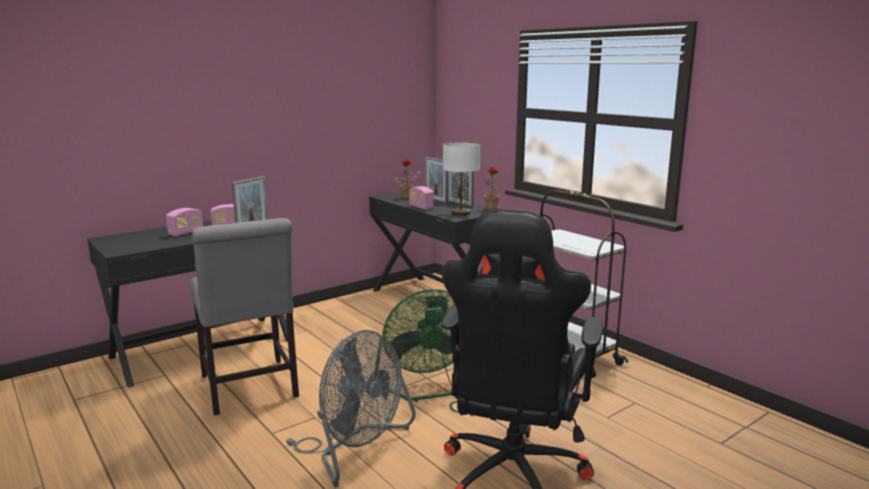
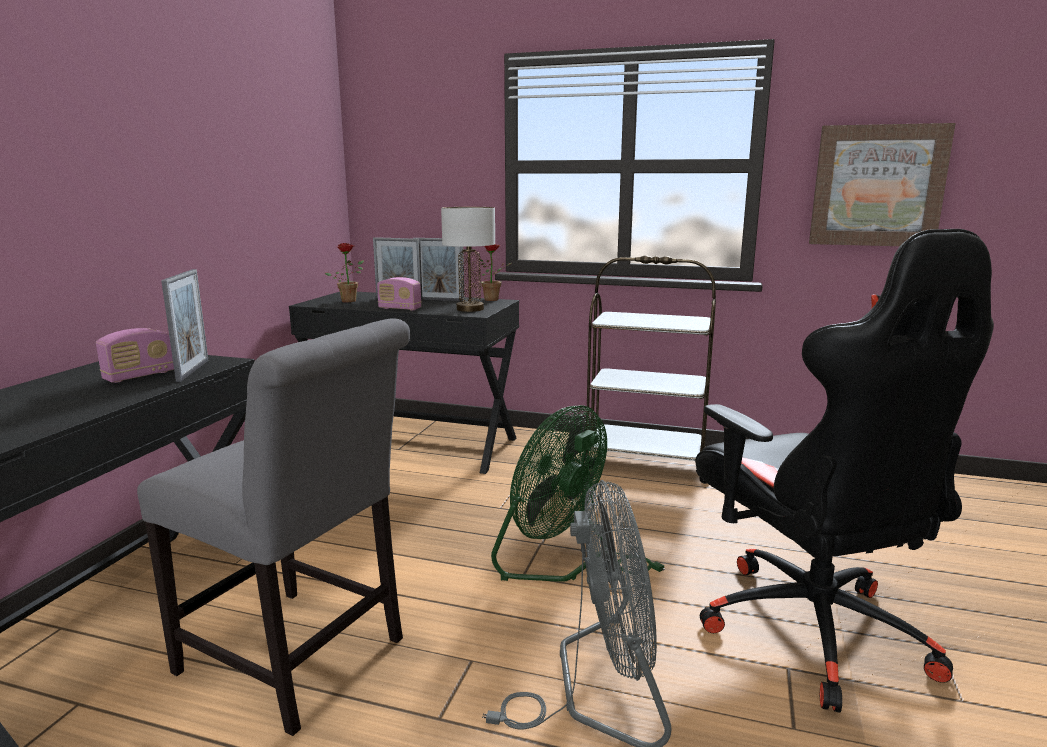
camera: 35 degrees left, 0 degrees up
radio [166,208,203,236] -> none
none -> picture [809,123,956,246]

